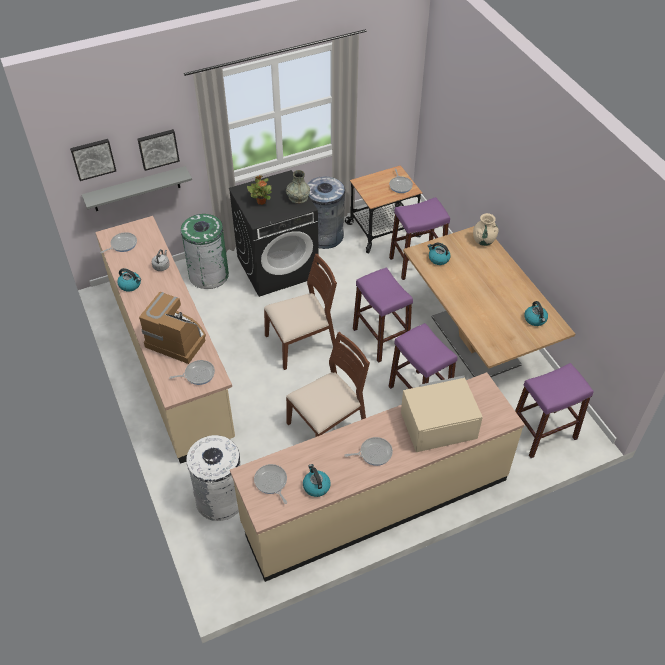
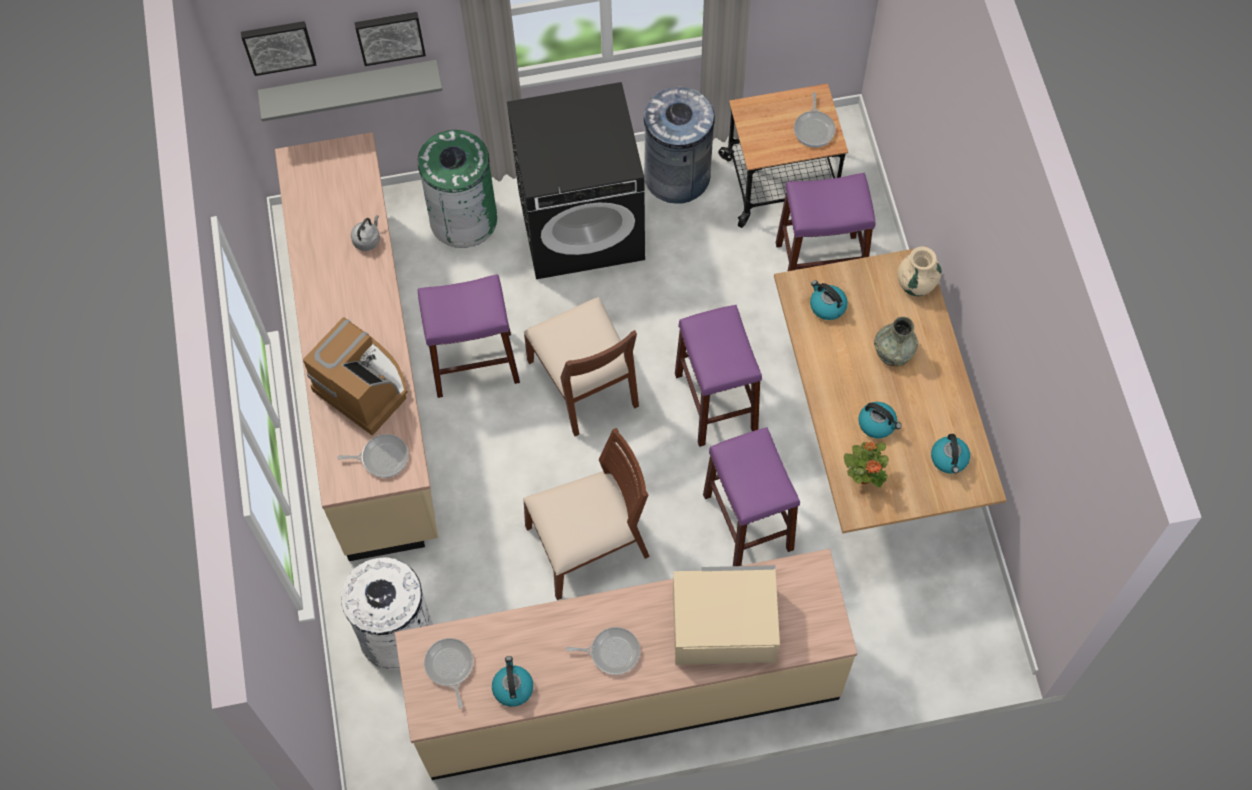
camera: 15 degrees right, 15 degrees up
frying pan [100,232,137,253] -> none
kettle [117,268,141,291] -> kettle moved to [858,402,901,438]
potted plant [247,175,272,205] -> potted plant moved to [844,442,889,487]
brown chair [264,254,337,370] -> brown chair turned 75 degrees clockwise [524,297,639,436]
grey vase [286,170,310,204] -> grey vase moved to [874,316,918,366]
purple stool [515,363,593,458] -> purple stool moved to [418,274,520,398]

